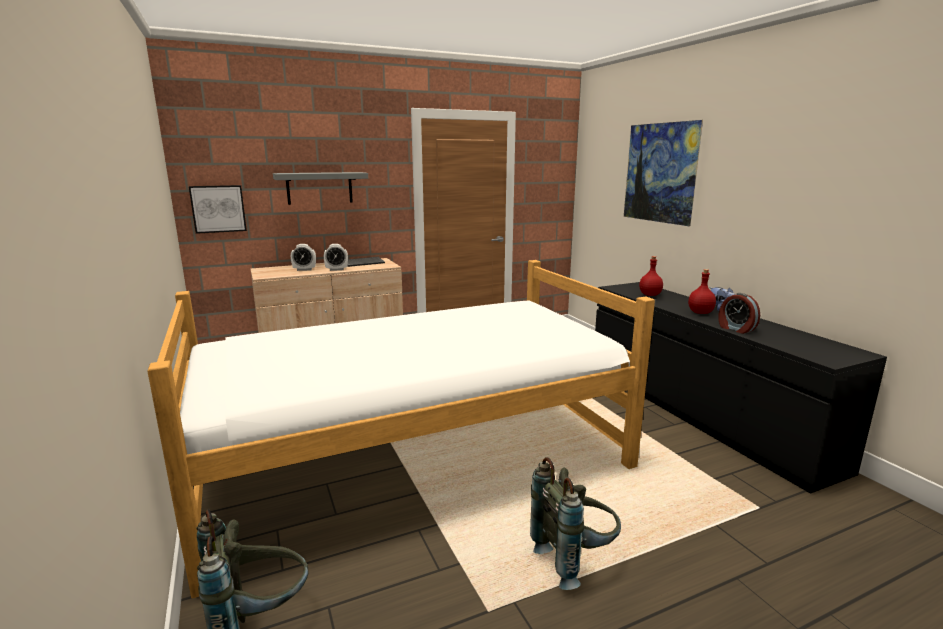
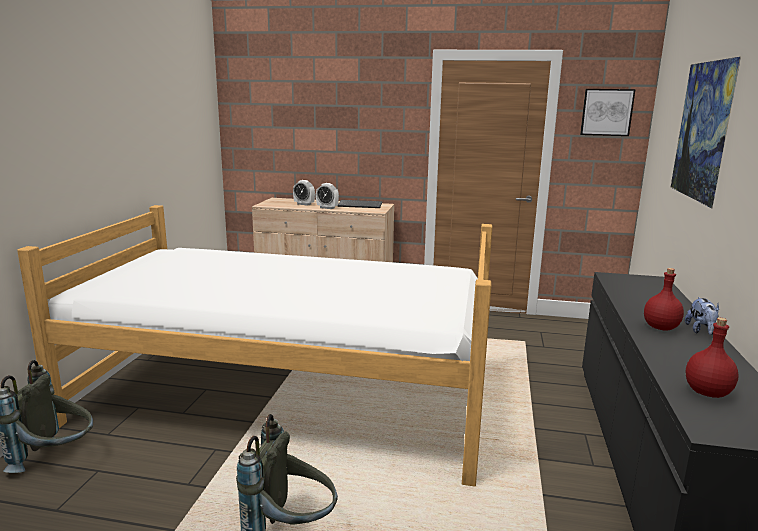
camera: 35 degrees right, 0 degrees up
picture [189,185,247,234] -> picture moved to [580,89,636,136]
grey shelf [273,172,368,205] -> none
red bottle [639,256,663,296] -> red bottle moved to [686,318,739,398]
alarm clock [719,293,760,334] -> none

